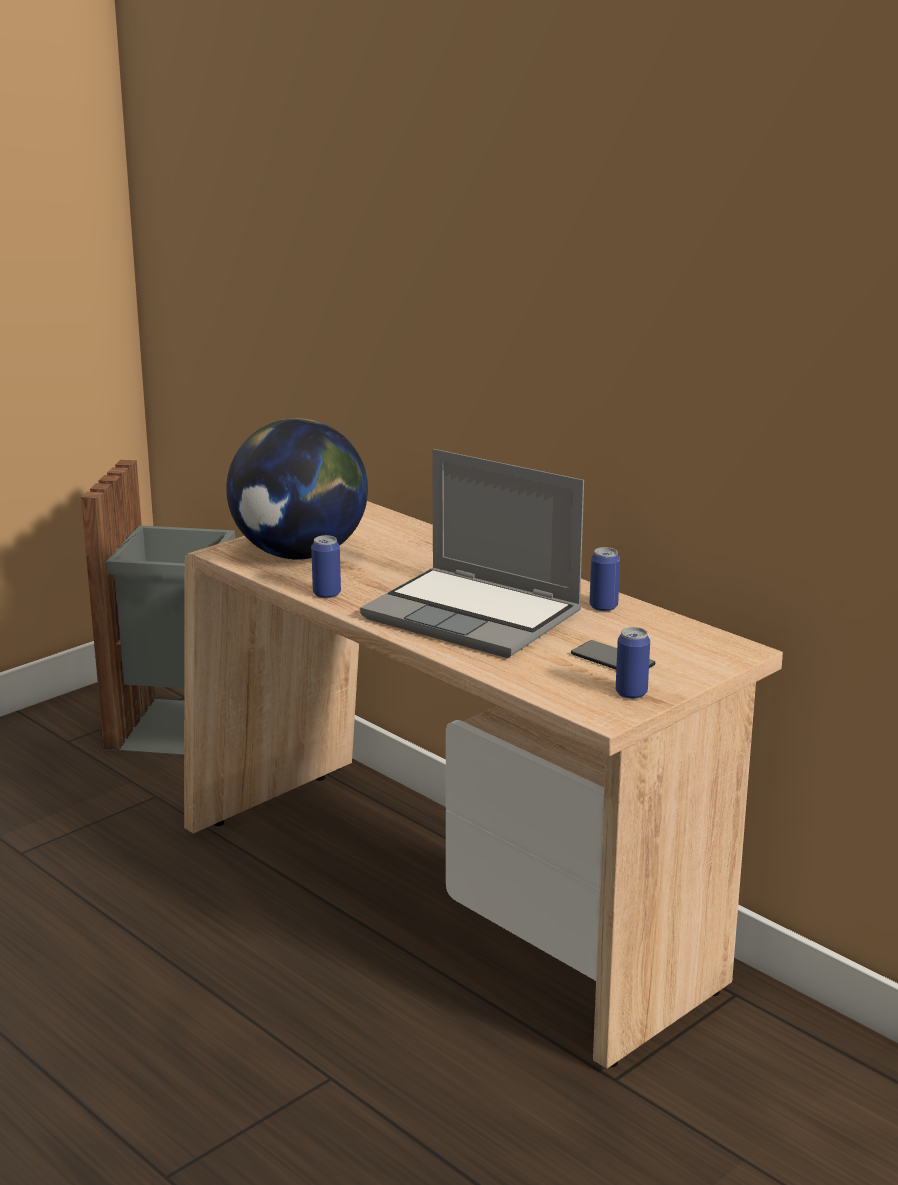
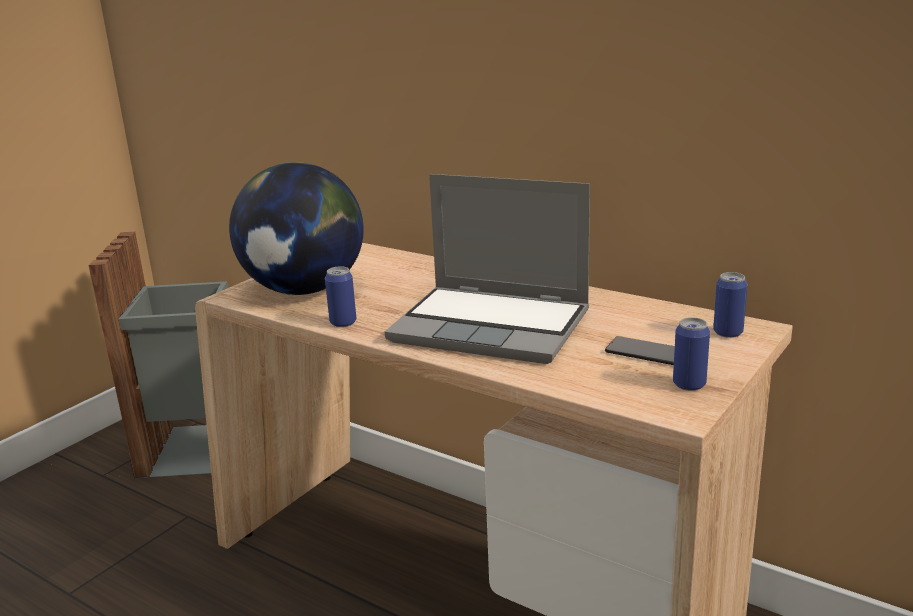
camera: 10 degrees left, 0 degrees up
can [590,547,620,611] -> can moved to [713,272,747,338]

